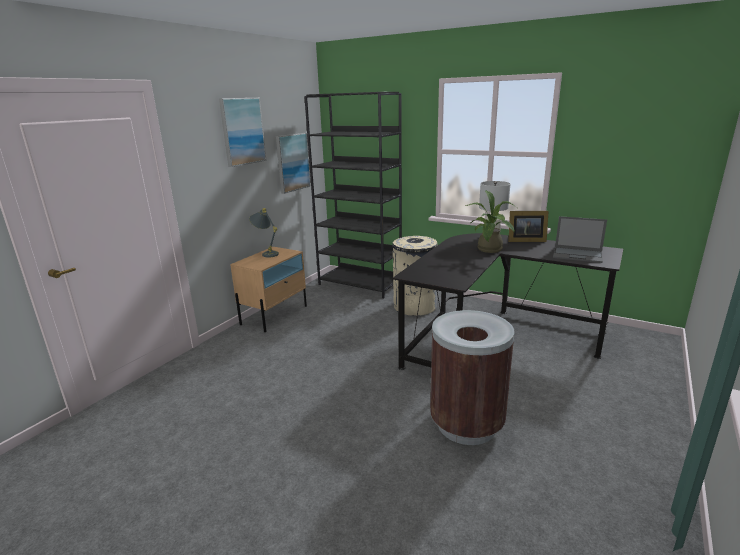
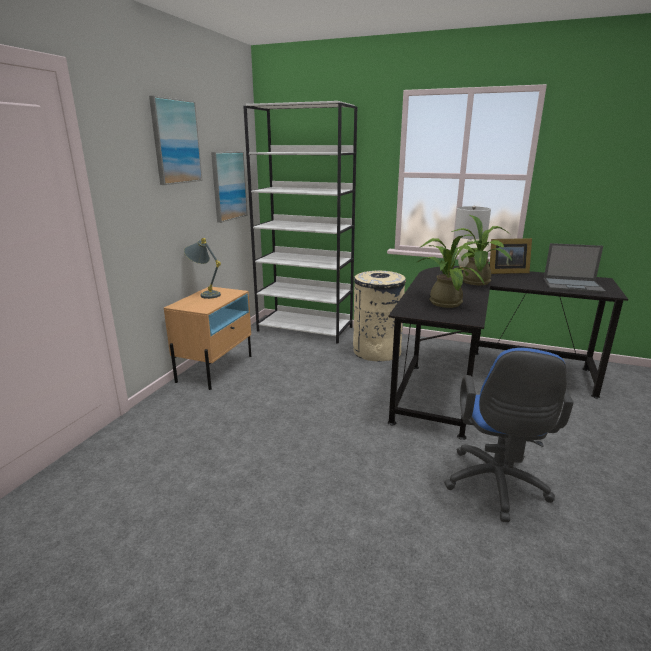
camera: 10 degrees left, 0 degrees up
black bookcase [304,92,402,298] -> white bookcase [243,101,357,344]
brown trash can [430,310,515,445] -> blue office chair [444,348,574,522]
none -> potted plant [416,234,486,308]

